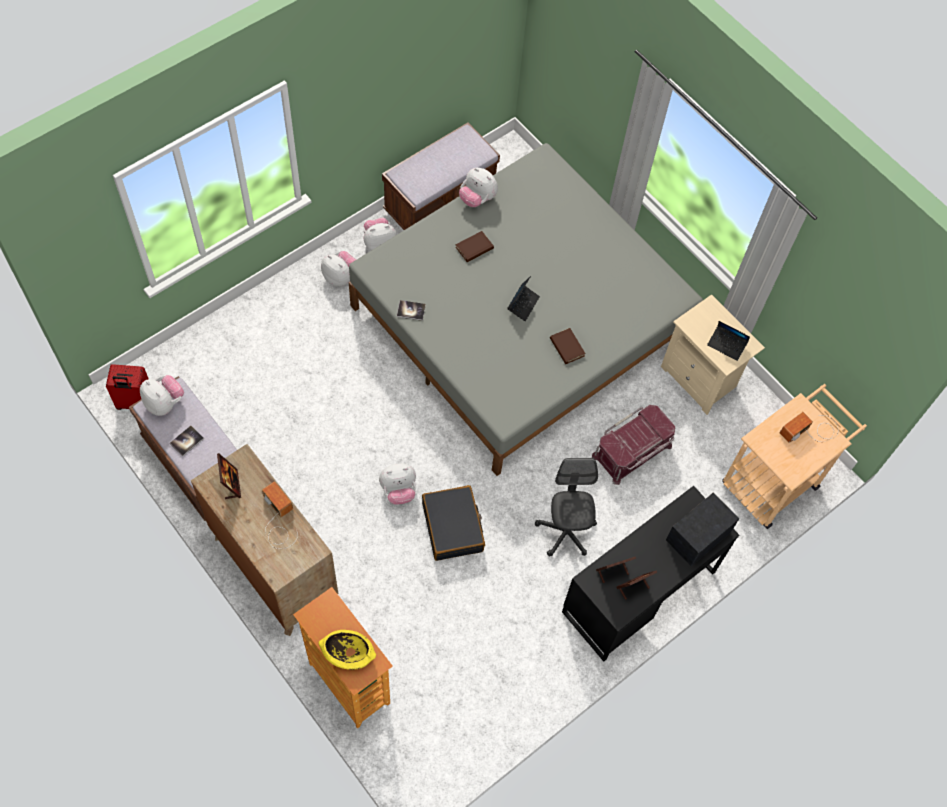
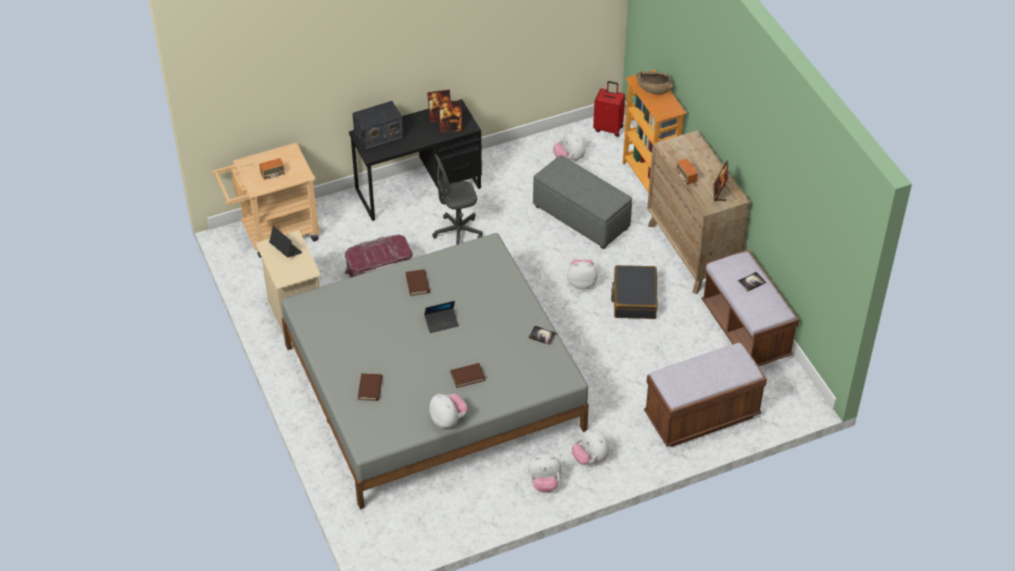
camera: 160 degrees left, 15 degrees down
red suitcase [106,364,148,410] -> red suitcase moved to [593,81,625,137]
plush toy [140,375,184,416] -> plush toy moved to [553,131,585,161]
yellow bowl [319,630,376,670] -> brown bowl [636,71,673,94]
brown bench [382,122,500,230] -> brown bench moved to [644,343,767,447]
black suitcase [422,485,485,561] -> black suitcase moved to [611,265,658,319]
laptop [507,276,540,321] -> laptop turned 150 degrees counterclockwise [424,301,459,333]
grey office chair [535,458,598,557] -> grey office chair turned 60 degrees clockwise [432,154,483,245]
none -> brown book [358,373,382,401]
none -> grey ottoman [533,155,632,249]

